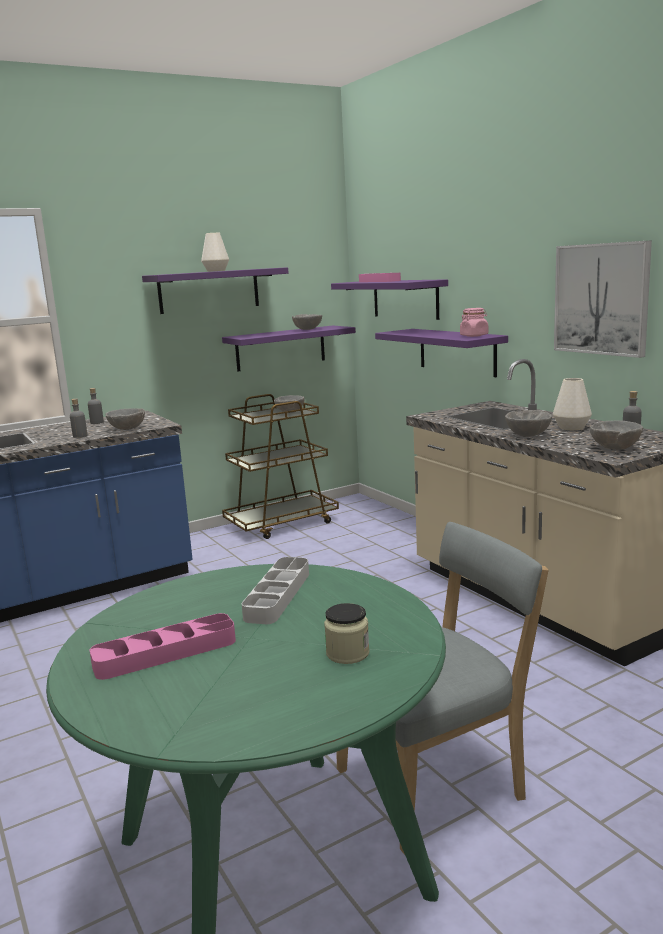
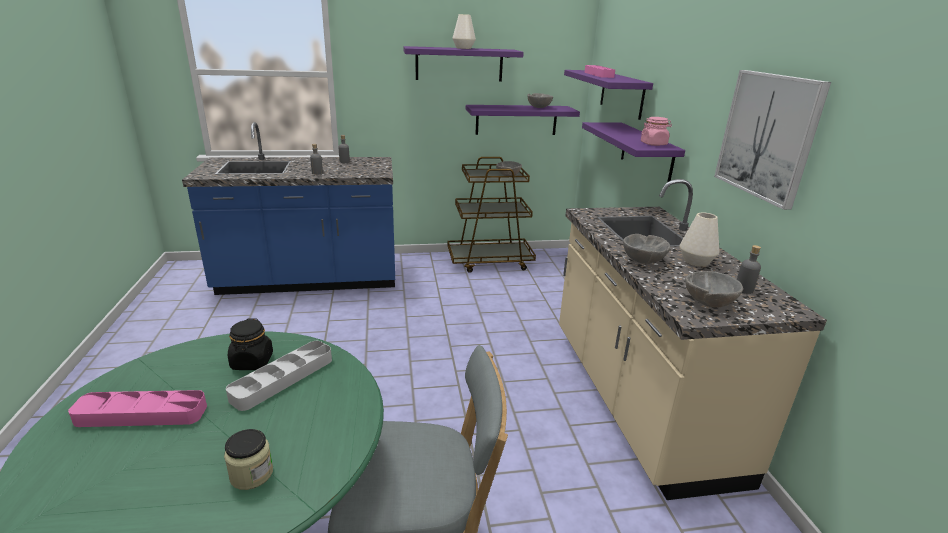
camera: 20 degrees right, 10 degrees up
grey bowl [105,408,145,430] -> none
none -> black jar [228,319,273,370]

